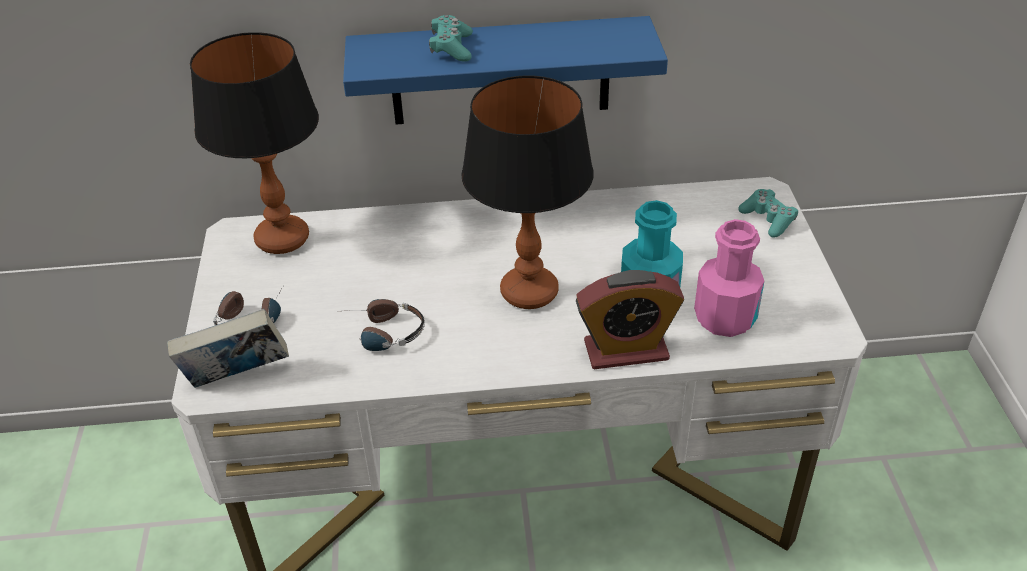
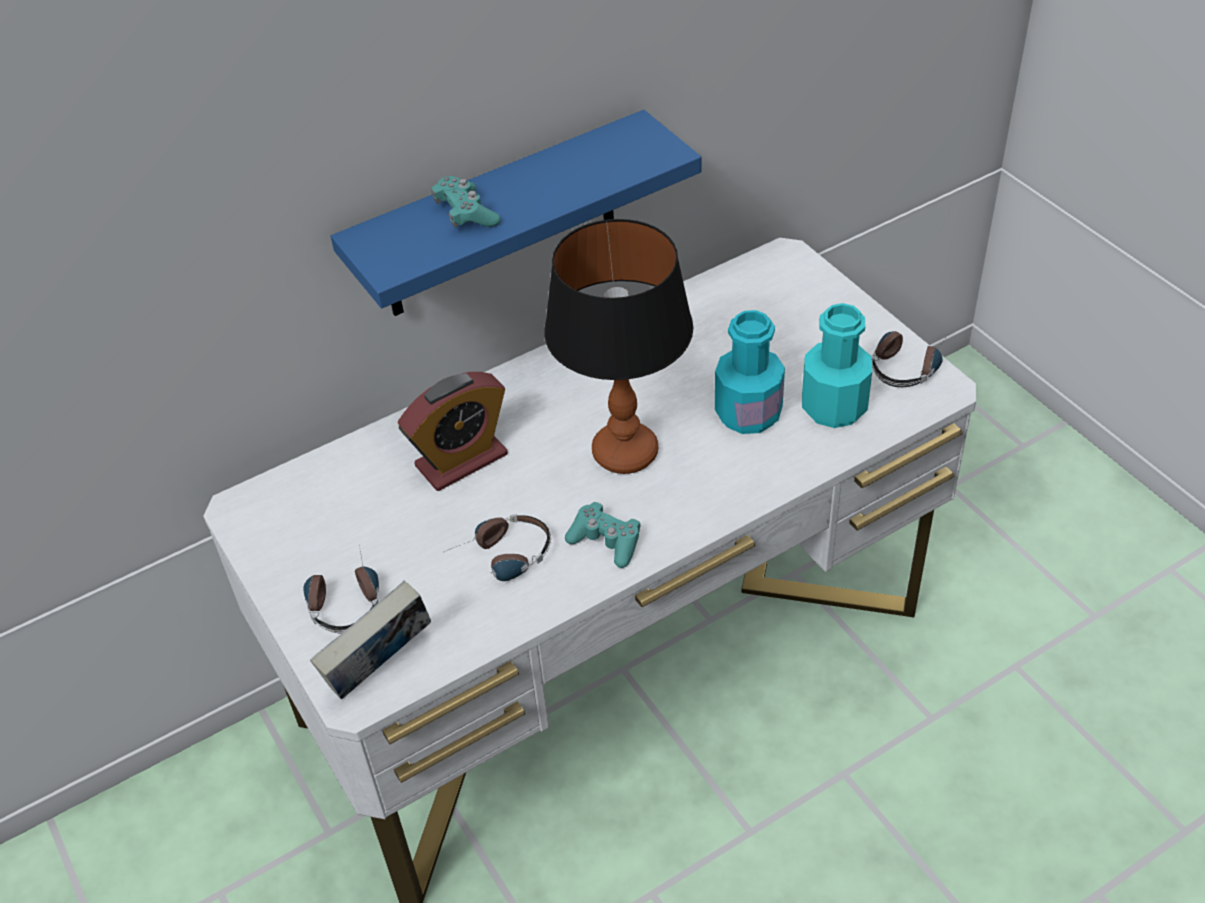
camera: 25 degrees left, 5 degrees up
table lamp [190,32,319,254] -> none
alarm clock [576,270,684,369] -> alarm clock moved to [398,372,508,491]
pink bottle [694,219,764,337] -> turquoise bottle [802,303,872,428]
turquoise game controller [738,189,798,238] -> turquoise game controller moved to [565,502,640,568]
none -> headphones [872,331,947,387]

